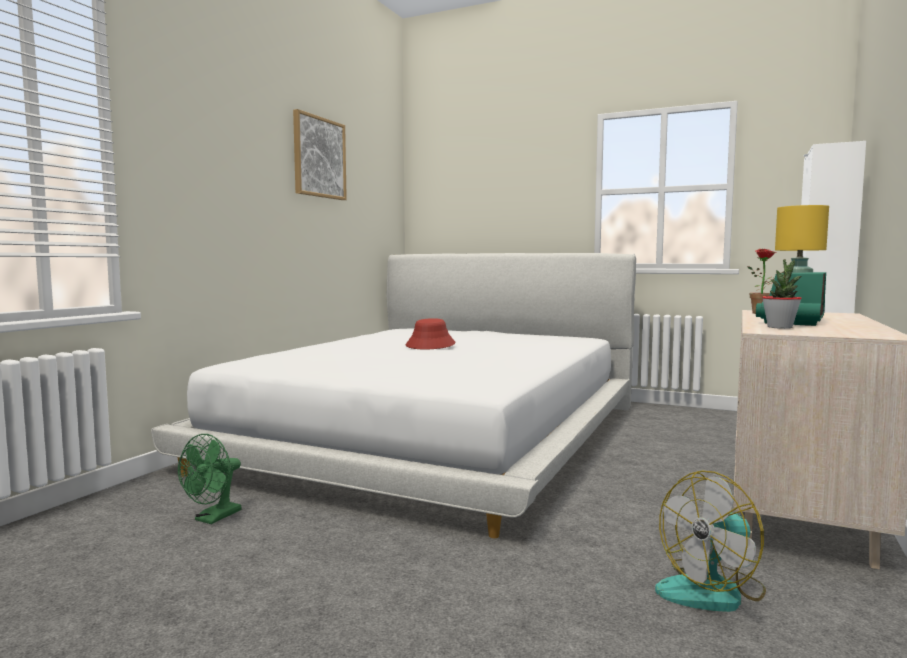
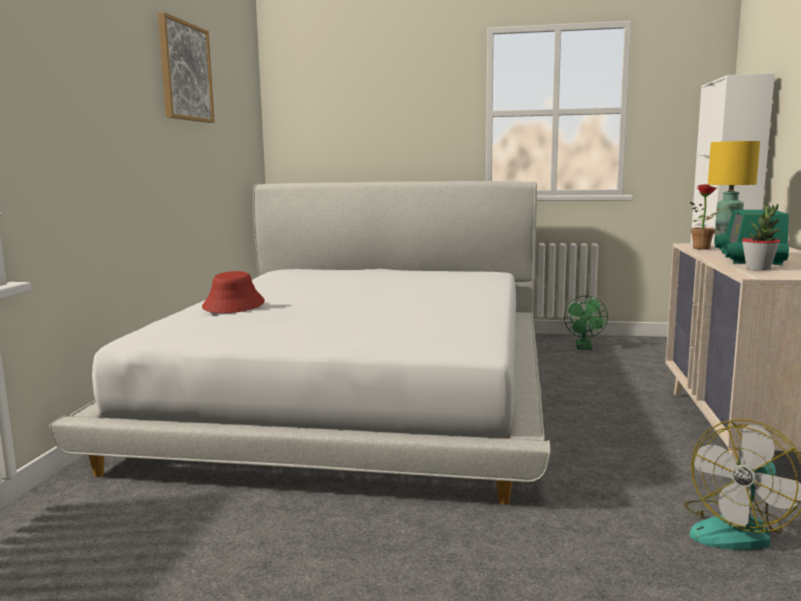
camera: 15 degrees left, 5 degrees up
green fan [178,434,242,524] -> green fan moved to [564,296,608,350]
red hat [406,318,455,350] -> red hat moved to [202,271,265,313]

